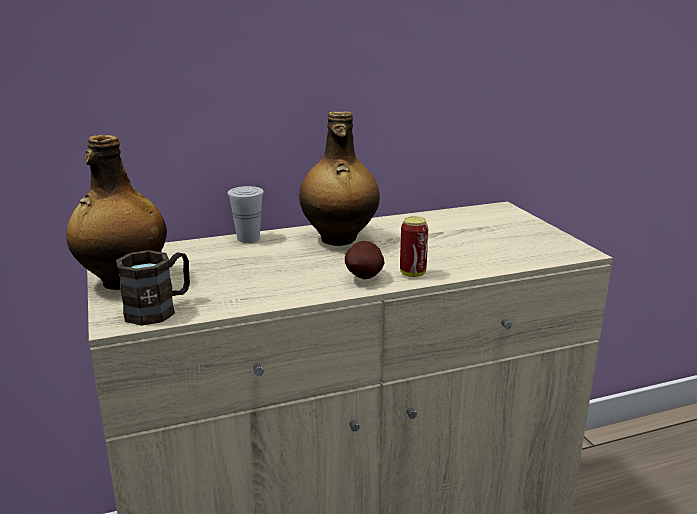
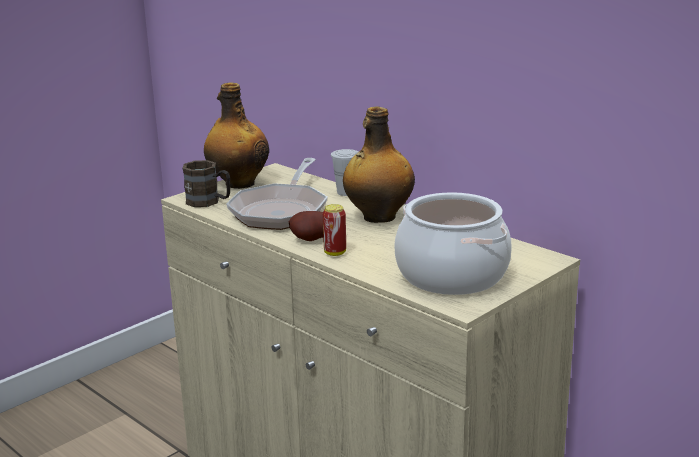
camera: 65 degrees right, 0 degrees up
none -> frying pan [226,158,328,230]
none -> cooking pot [394,192,512,295]

